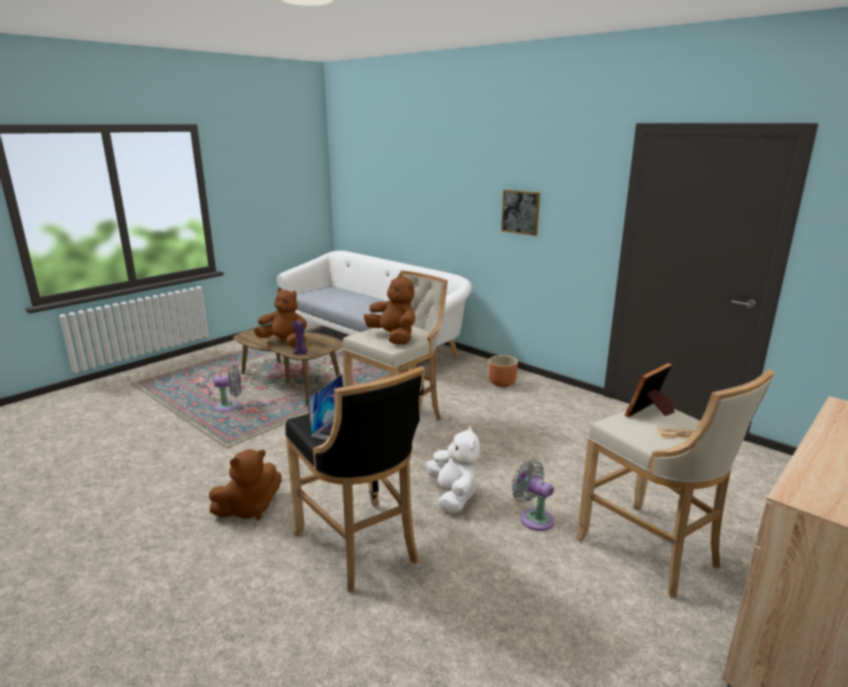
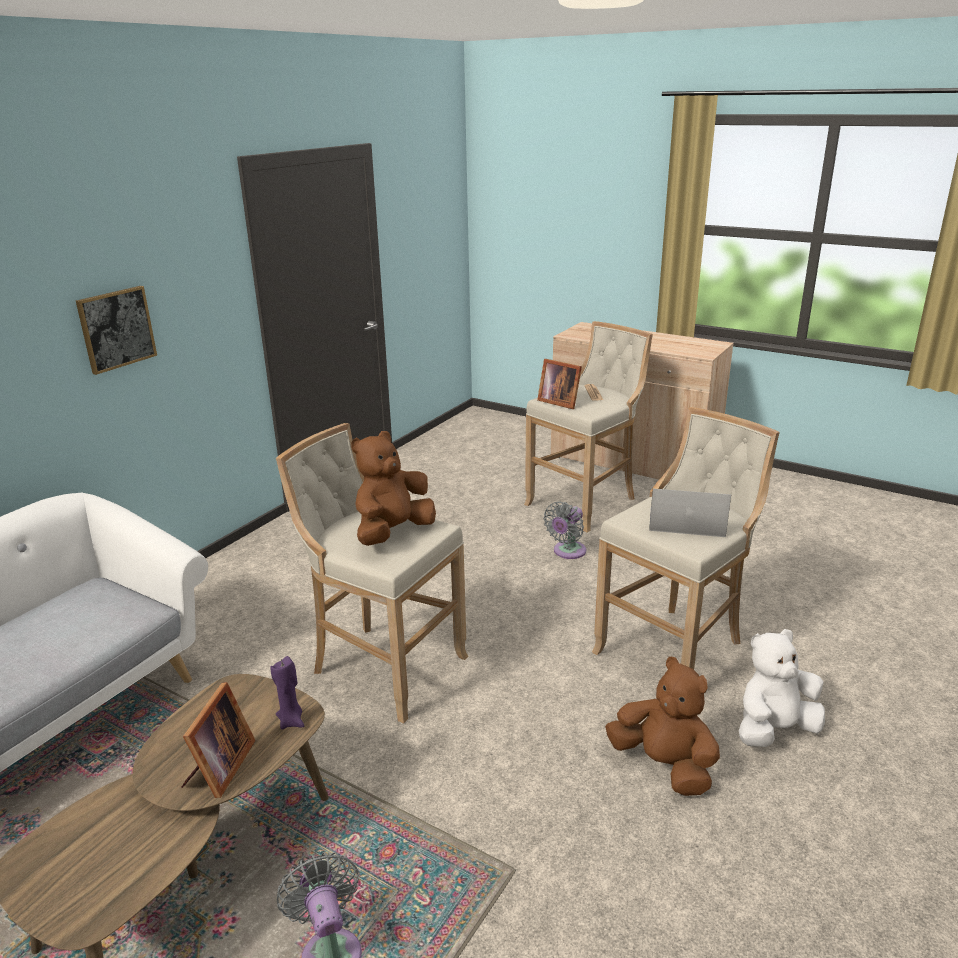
camera: 100 degrees left, 5 degrees up
brown plush toy [254,288,307,347] -> picture frame [182,682,255,798]
black stool [285,366,425,593] -> beige stool [592,407,780,670]
white plush toy [426,426,480,514] -> white plush toy moved to [739,629,825,747]
brown planter [489,355,518,387] -> none

